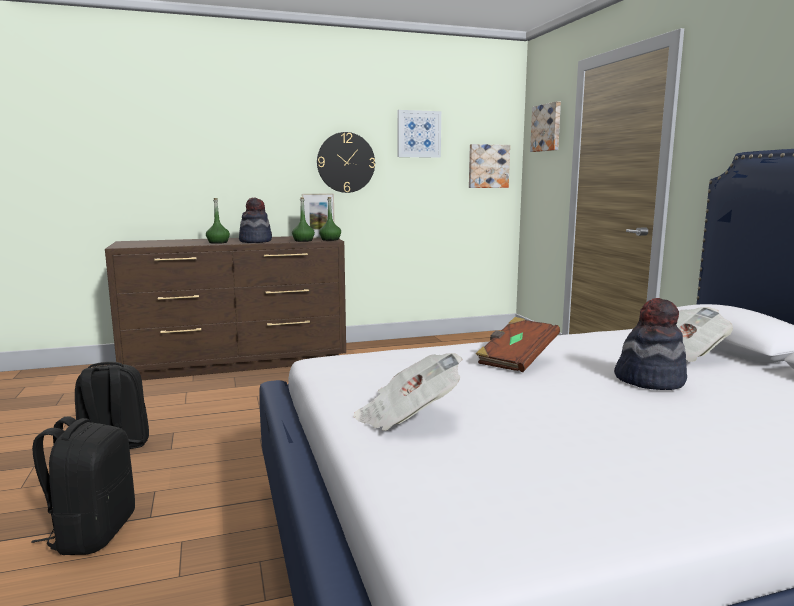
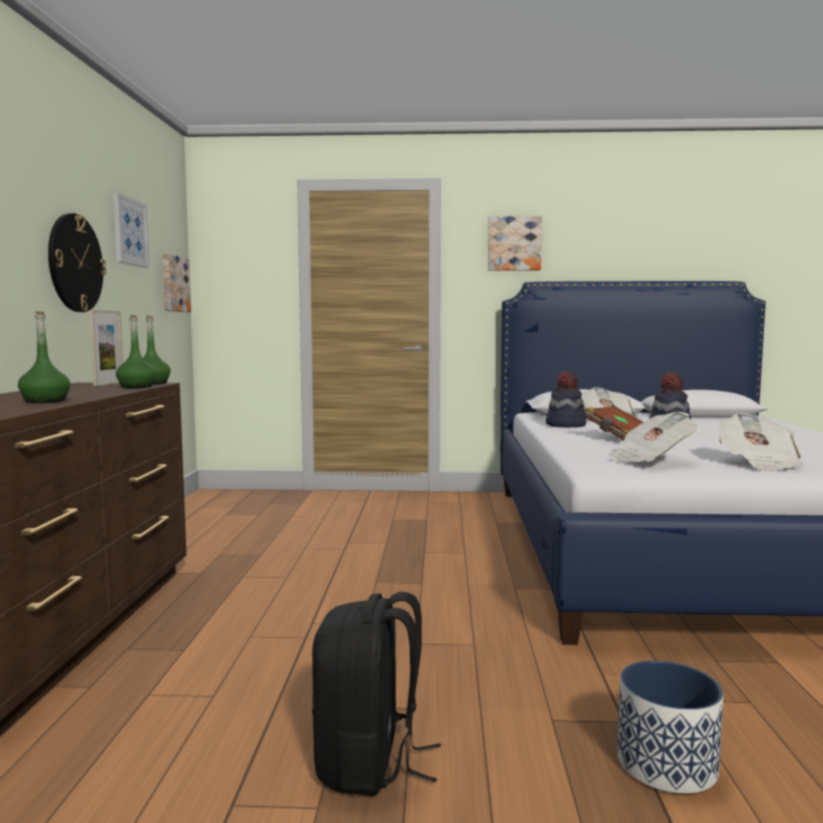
camera: 70 degrees left, 5 degrees down
black backpack [31,416,135,555] -> planter [617,661,723,794]
hat [239,198,272,243] -> hat moved to [546,371,586,427]
picture [530,101,561,152] -> picture moved to [488,216,542,271]
none -> newspaper [610,412,697,462]

